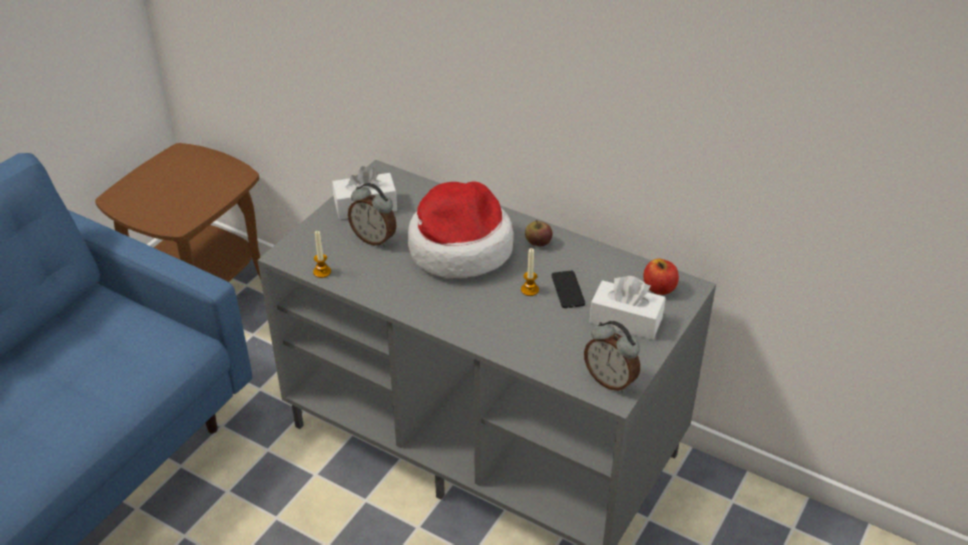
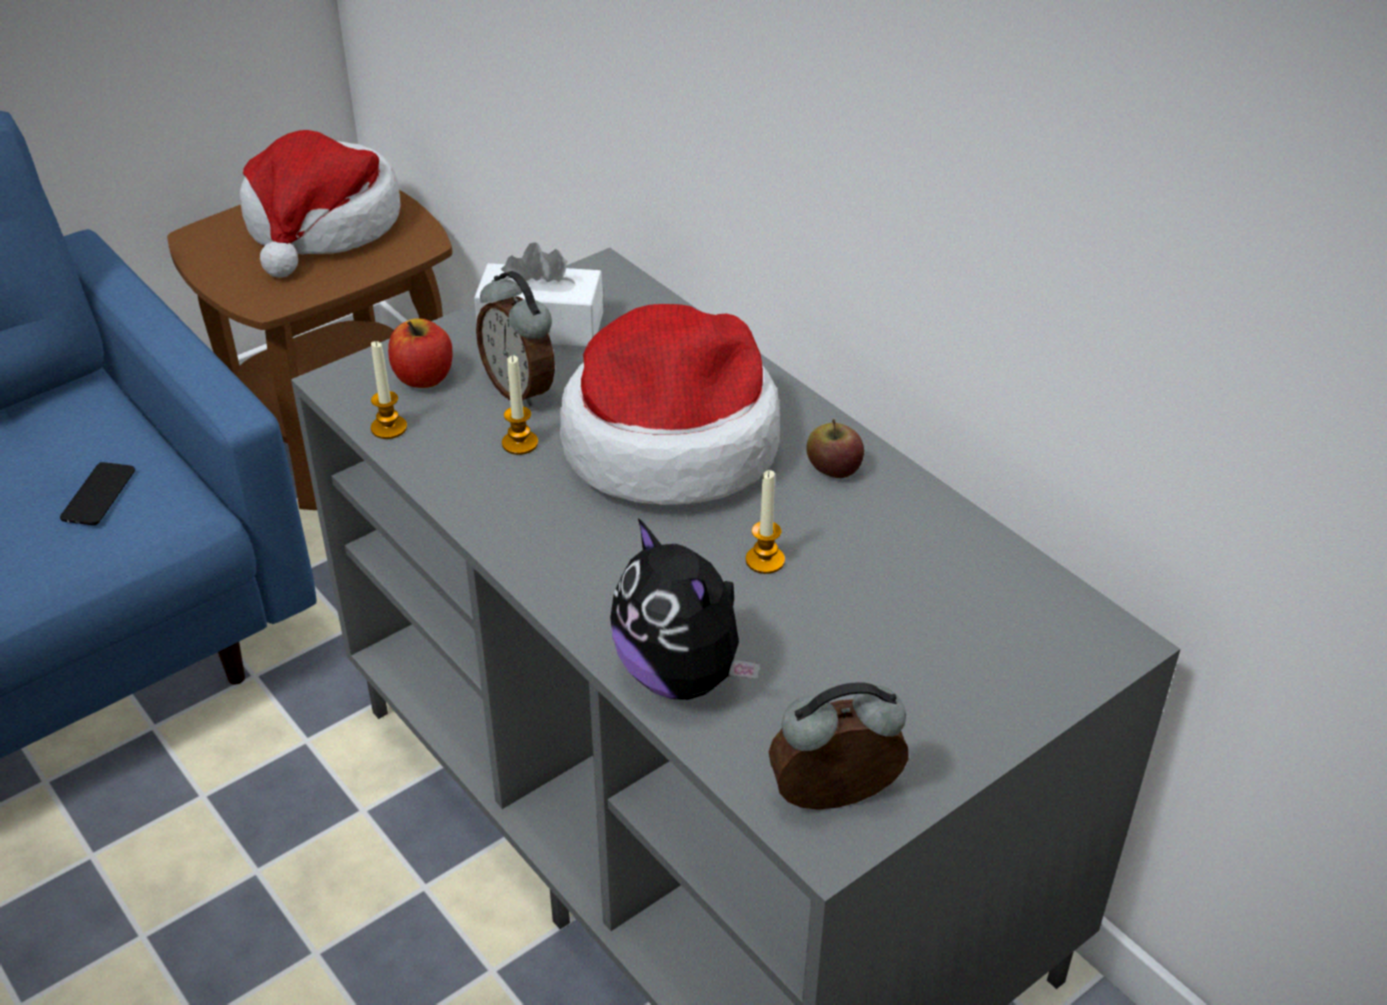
camera: 20 degrees right, 0 degrees up
phone [551,271,585,308] -> phone moved to [60,462,135,525]
alarm clock [584,321,640,393] -> alarm clock turned 105 degrees clockwise [769,682,909,810]
white tissue box [590,276,666,340] -> none
apple [643,259,679,295] -> apple moved to [388,318,452,388]
none -> hat [239,130,401,278]
none -> candle [502,356,538,455]
none -> plush toy [610,518,760,700]

